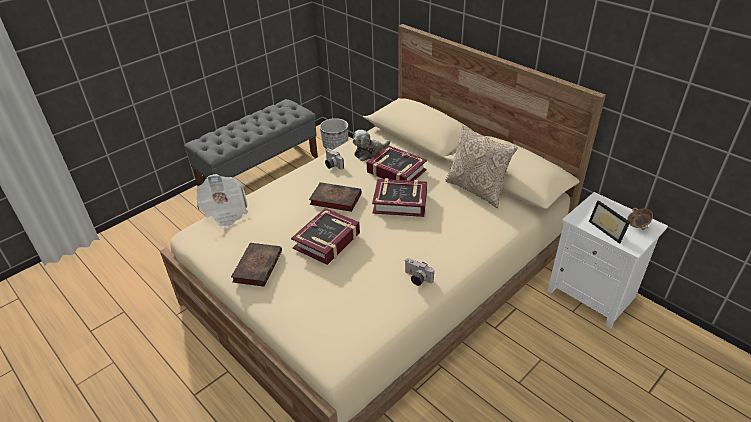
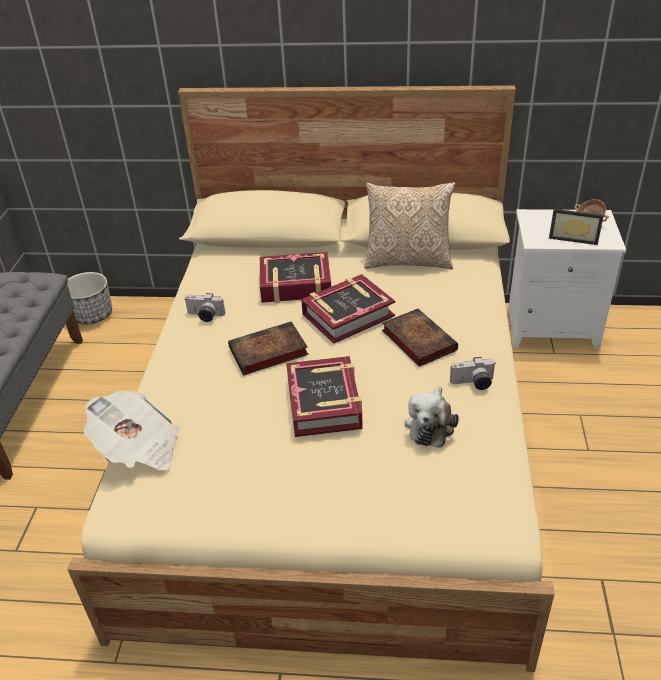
camera: 40 degrees left, 0 degrees up
book [231,243,282,287] -> book moved to [382,308,458,367]
plush toy [353,130,390,161] -> plush toy moved to [404,386,459,448]

